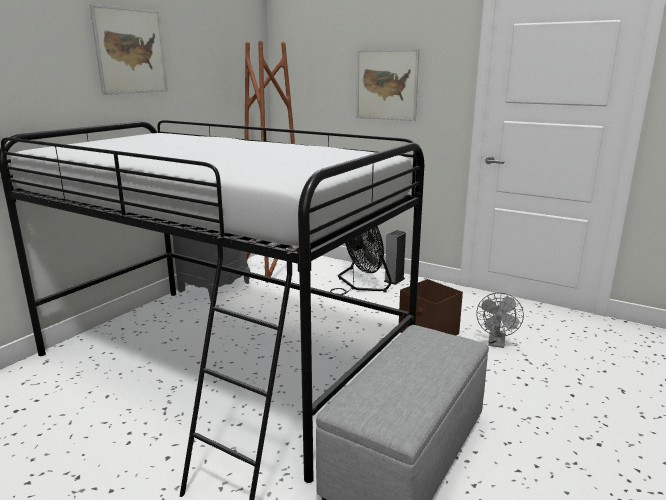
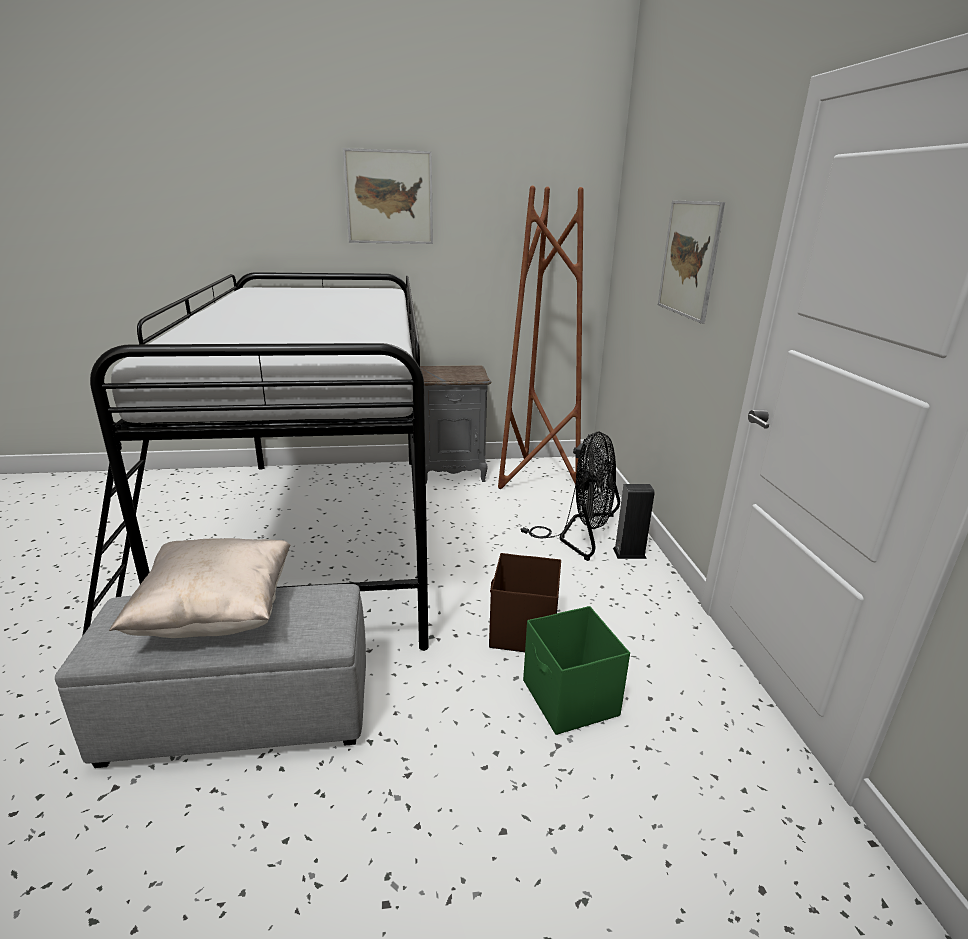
camera: 50 degrees right, 5 degrees up
grey fan [476,292,524,348] -> green storage box [523,606,630,735]
none -> beige pillow [109,538,290,638]

